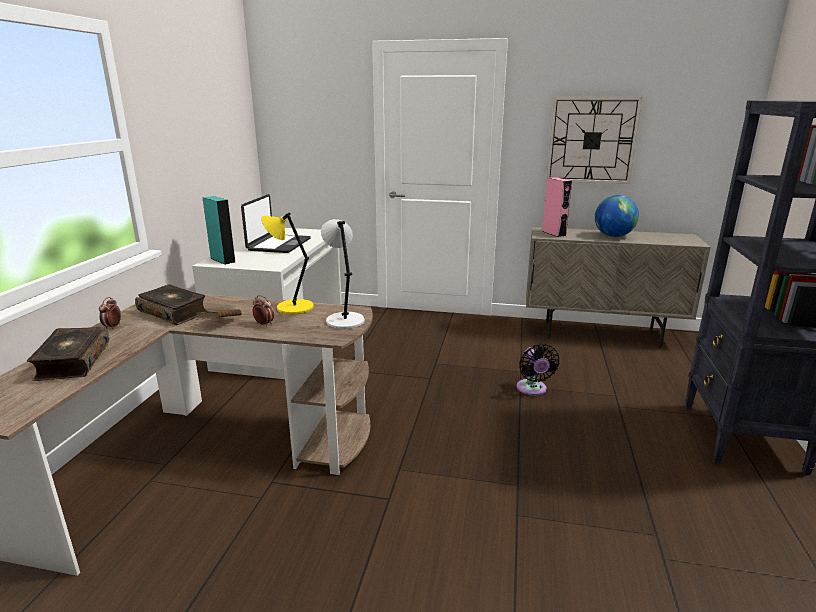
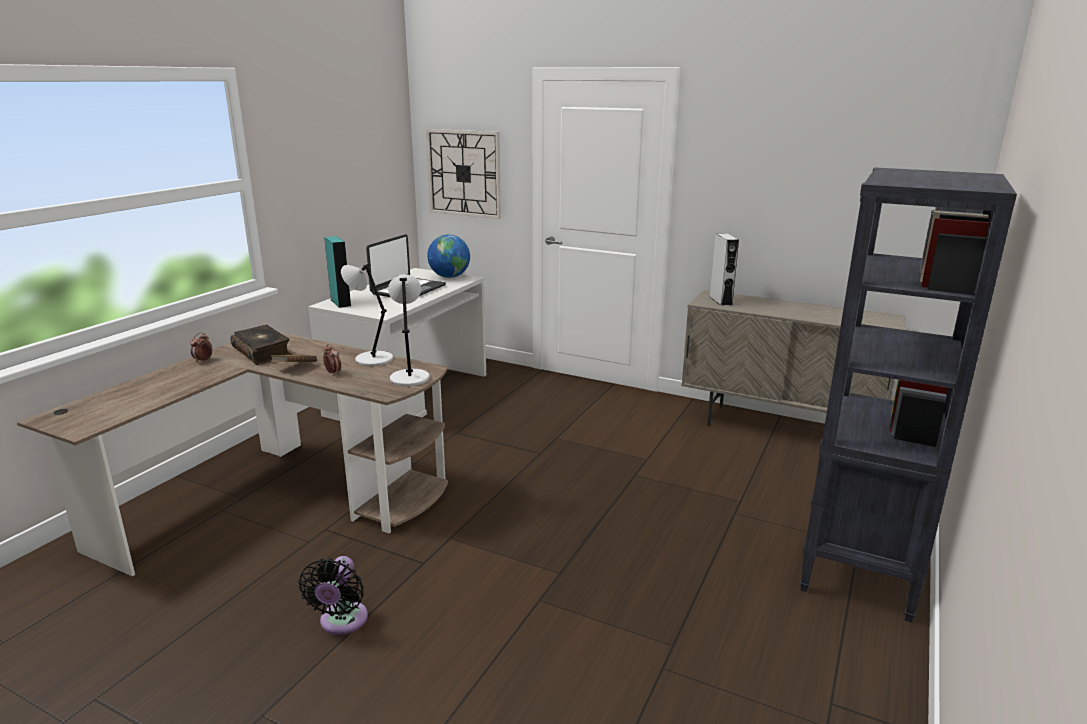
camera: 15 degrees right, 0 degrees up
book [27,327,110,381] -> none
yellow table lamp [261,212,314,315] -> grey table lamp [341,264,393,366]
black fan [517,344,560,396] -> black fan moved to [299,556,368,635]
pink speaker [542,177,572,237] -> grey speaker [710,233,739,306]
wall clock [546,97,642,184] -> wall clock moved to [426,129,501,219]
globe [595,195,639,237] -> globe moved to [427,235,470,278]

